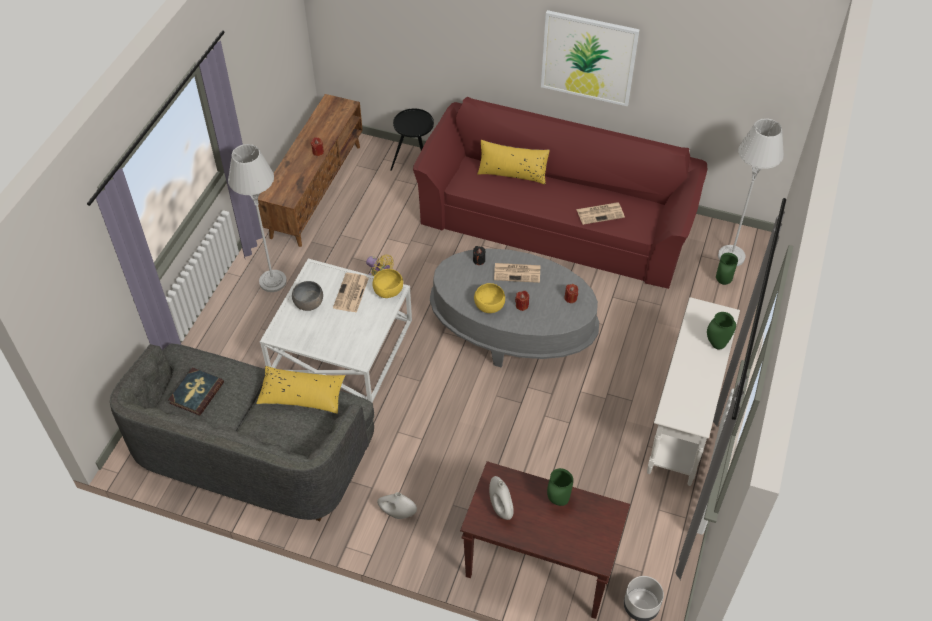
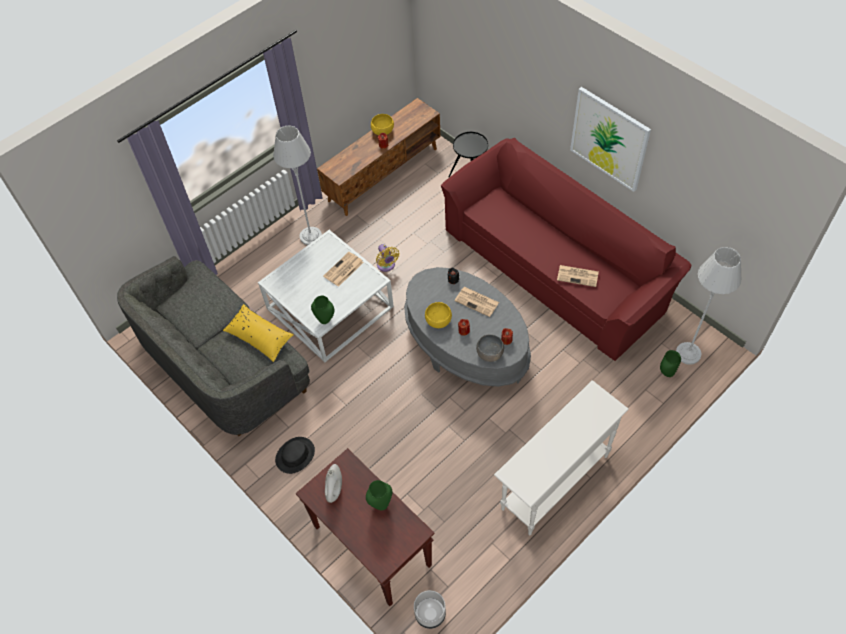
camera: 30 degrees right, 5 degrees up
book [168,367,224,416] -> none
grey bowl [292,281,323,311] -> grey bowl moved to [476,334,504,362]
yellow bowl [373,269,403,298] -> yellow bowl moved to [371,114,394,135]
white vase [377,492,417,519] -> black hat [275,437,315,474]
yellow pillow [477,140,550,184] -> none
green vase [707,312,736,349] -> green vase moved to [311,296,335,324]

